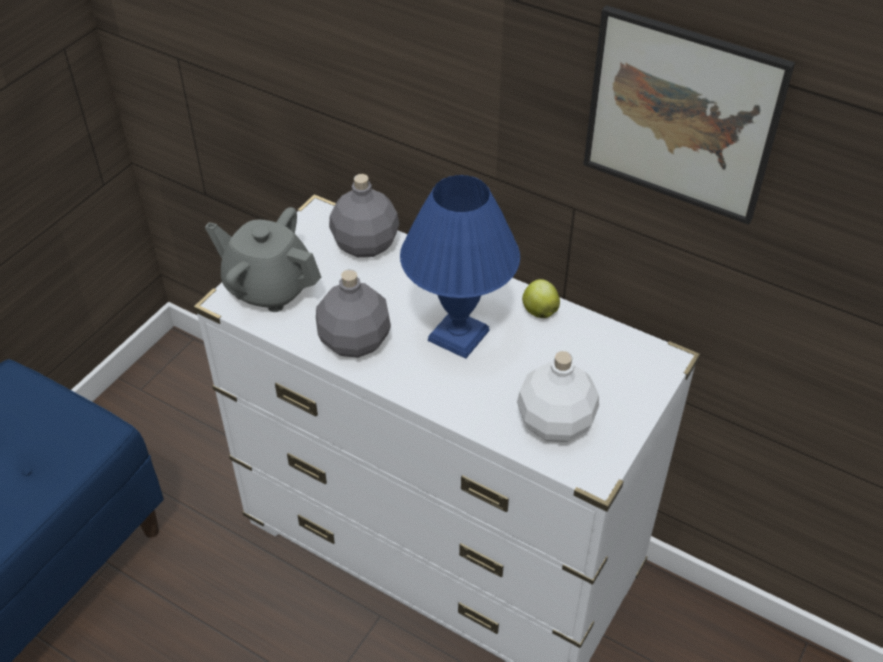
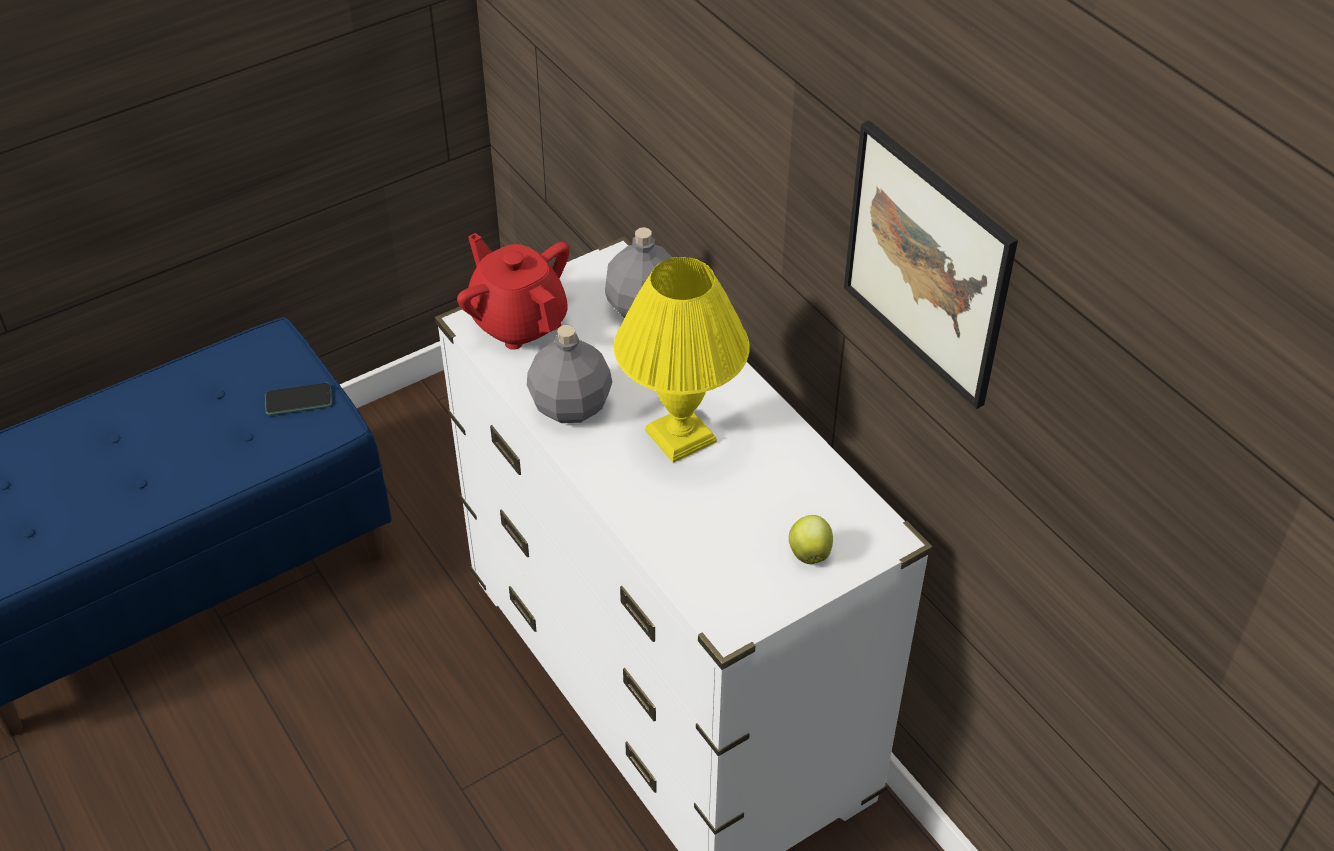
camera: 25 degrees right, 0 degrees up
grey teapot [205,207,322,312] -> red teapot [457,233,570,350]
blue table lamp [400,175,520,359] -> yellow table lamp [614,257,750,463]
white bottle [517,351,599,442] -> none
apple [522,279,560,318] -> apple moved to [789,515,833,564]
none -> phone [265,383,332,416]

